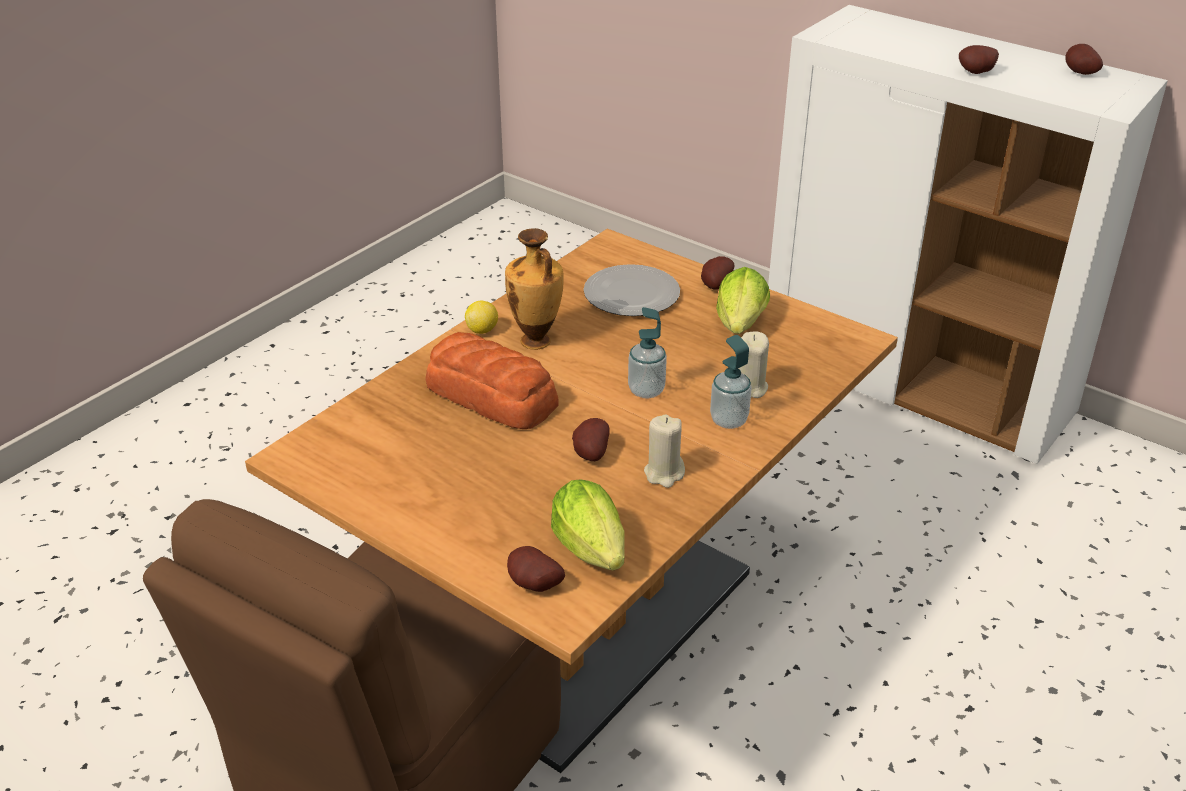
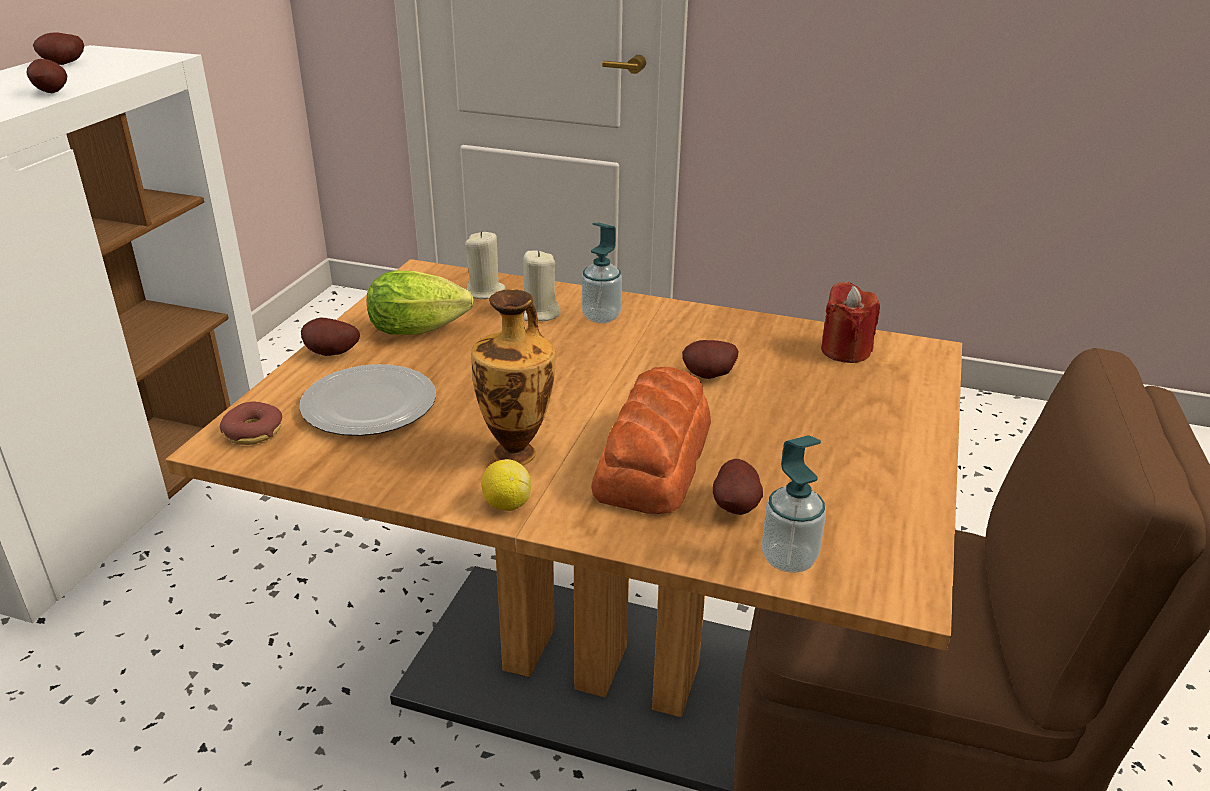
camera: 110 degrees left, 5 degrees down
potato [507,546,565,592] -> potato moved to [713,459,763,515]
lettuce [551,479,625,570] -> red candle [821,282,880,363]
soap dispenser [628,307,667,399] -> soap dispenser moved to [762,436,826,573]
beige candle [644,415,685,488] -> beige candle moved to [465,231,505,299]
none -> donut [220,402,282,445]

